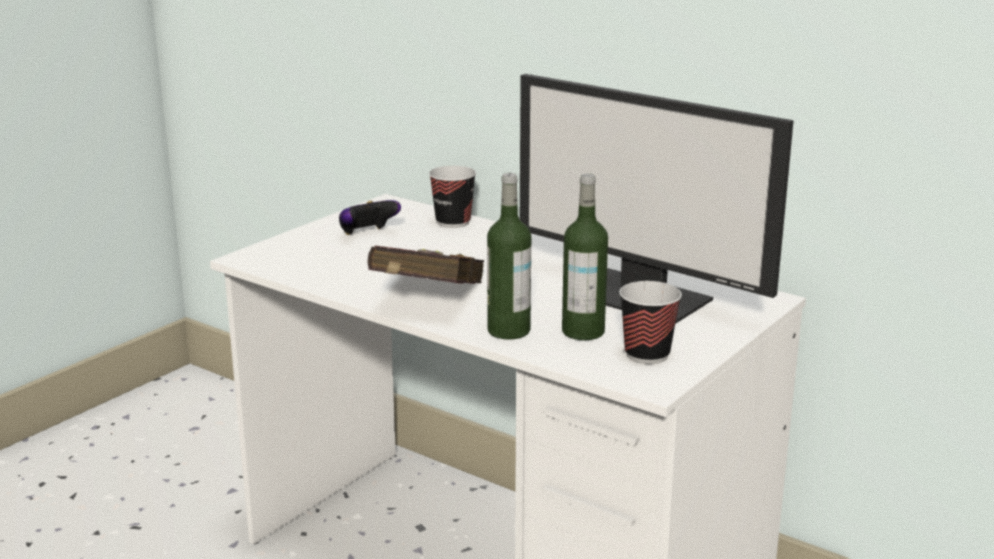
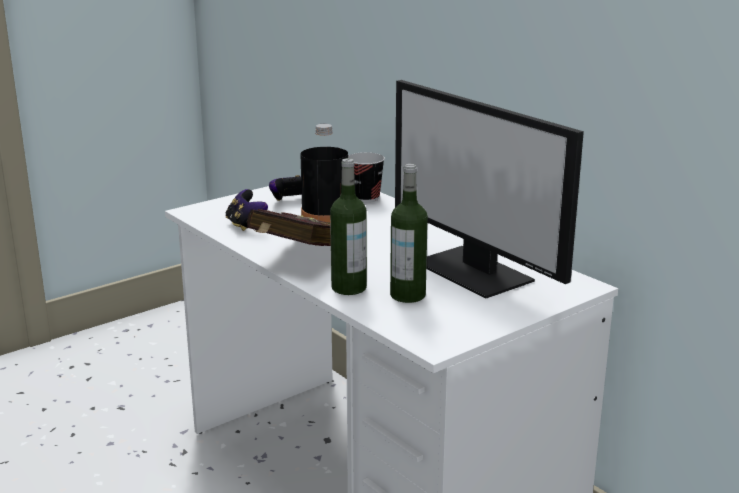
camera: 15 degrees right, 0 degrees up
cup [619,281,682,364] -> none
none -> game controller [225,189,268,231]
none -> black bottle [300,124,348,223]

